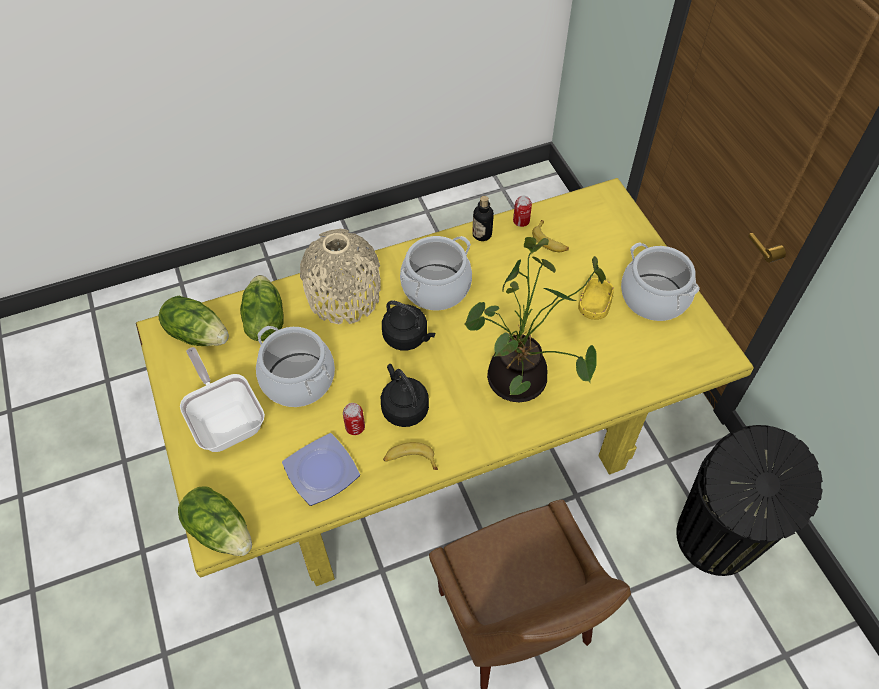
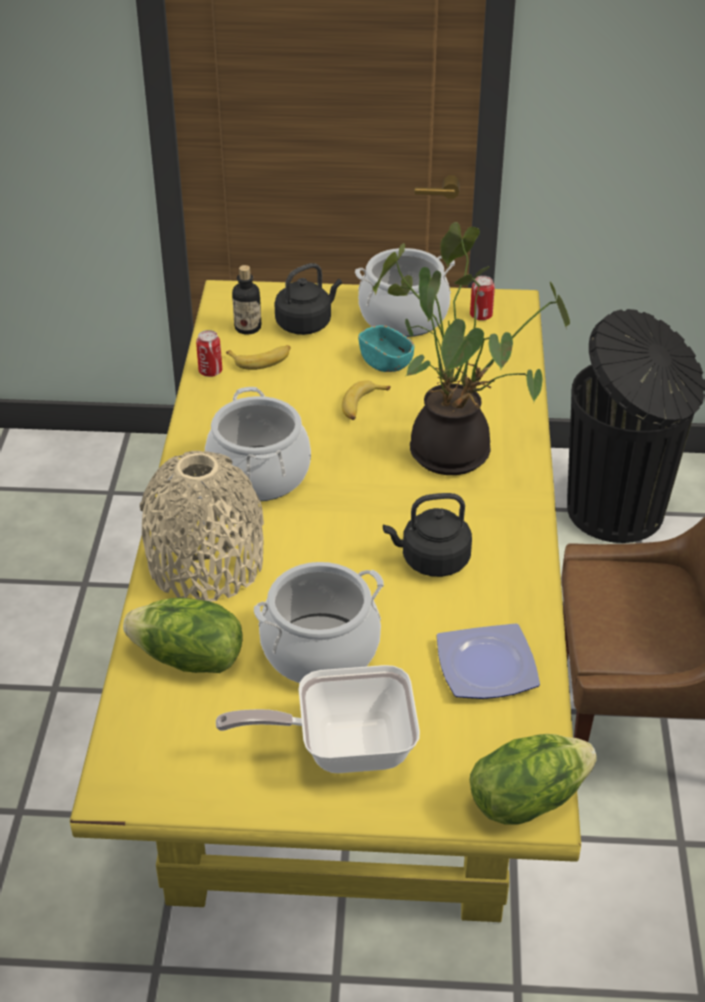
camera: 65 degrees left, 15 degrees down
lettuce [158,296,229,346] -> none
can [343,403,365,435] -> can moved to [470,276,495,321]
black kettle [382,300,435,351] -> black kettle moved to [274,263,342,335]
banana [383,442,438,470] -> banana moved to [342,380,390,420]
bottle [472,196,494,241] -> bottle moved to [232,265,261,335]
yellow bowl [578,278,614,320] -> turquoise bowl [358,325,414,372]

